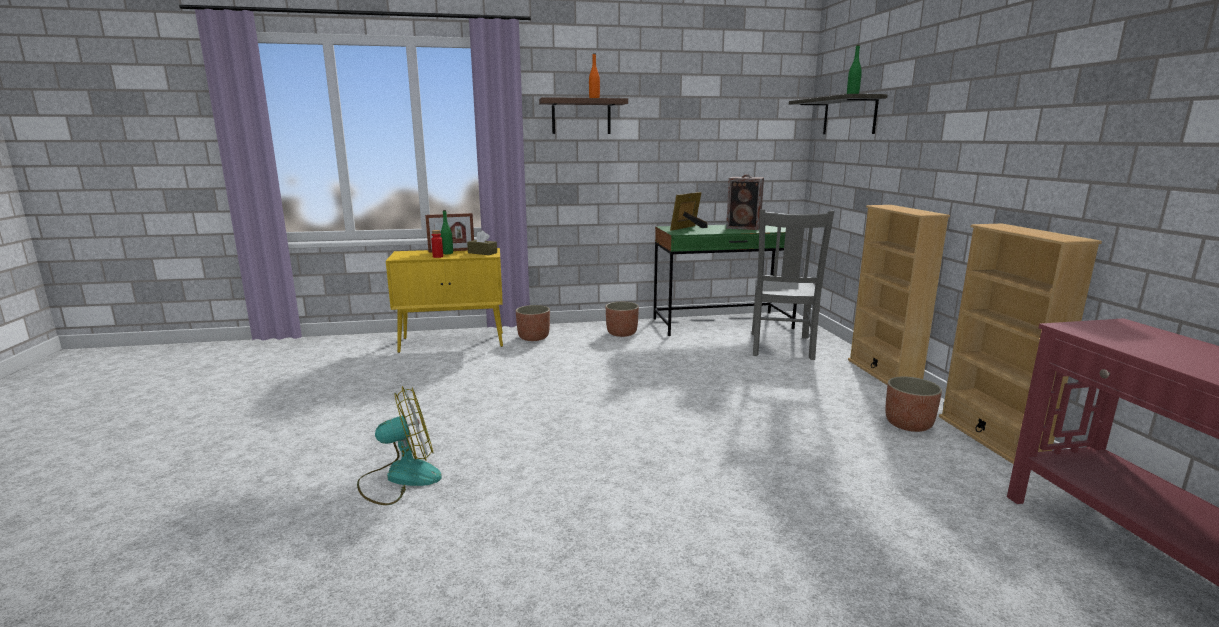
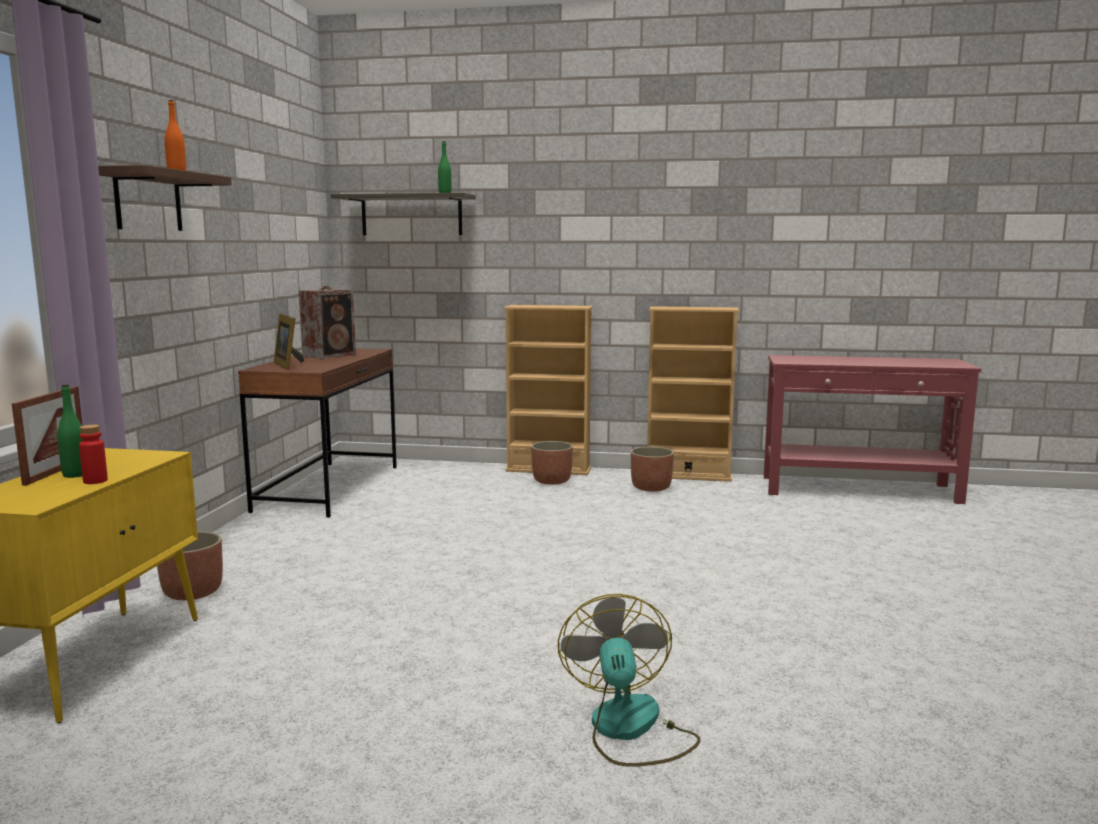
camera: 70 degrees left, 5 degrees down
brown tissue box [467,231,497,255] -> none
planter [606,302,639,337] -> planter moved to [531,441,573,485]
green desk [653,225,797,336] -> brown desk [238,348,397,518]
grey chair [752,209,834,360] -> none

